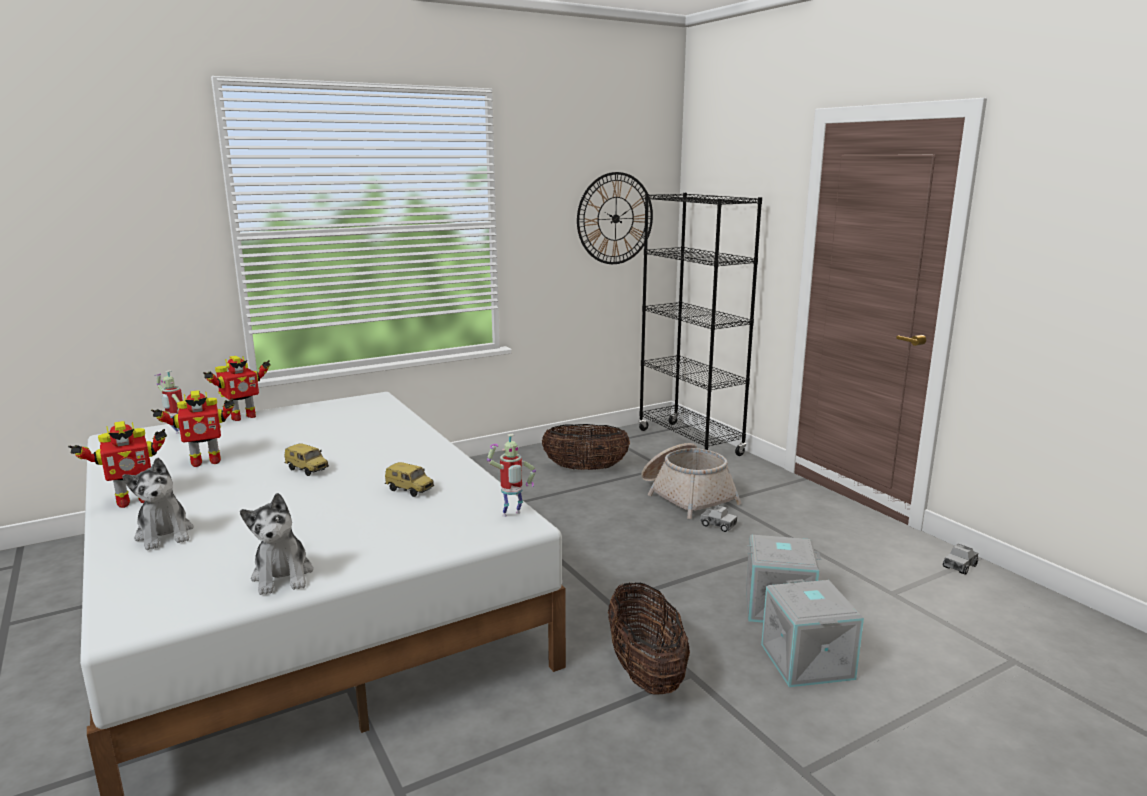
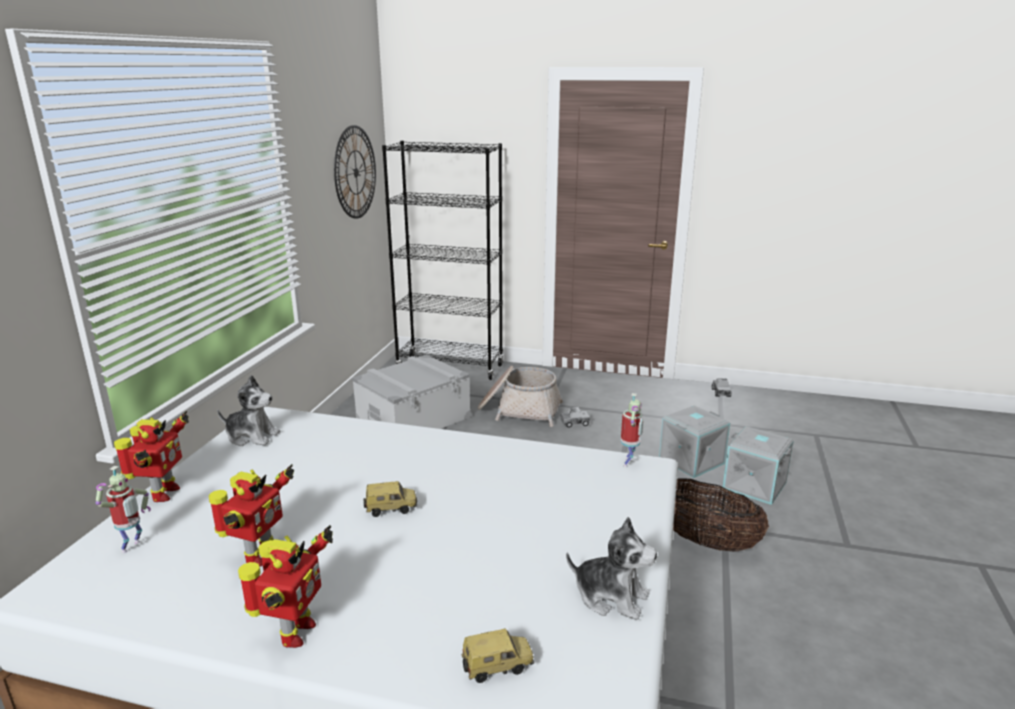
camera: 45 degrees left, 5 degrees up
plush toy [122,458,193,550] -> plush toy moved to [217,375,280,446]
toy robot [154,370,183,434] -> toy robot turned 60 degrees counterclockwise [96,466,151,554]
toy car [385,462,434,497] -> toy car moved to [462,628,534,683]
basket [542,424,630,470] -> grey storage box [352,354,471,429]

